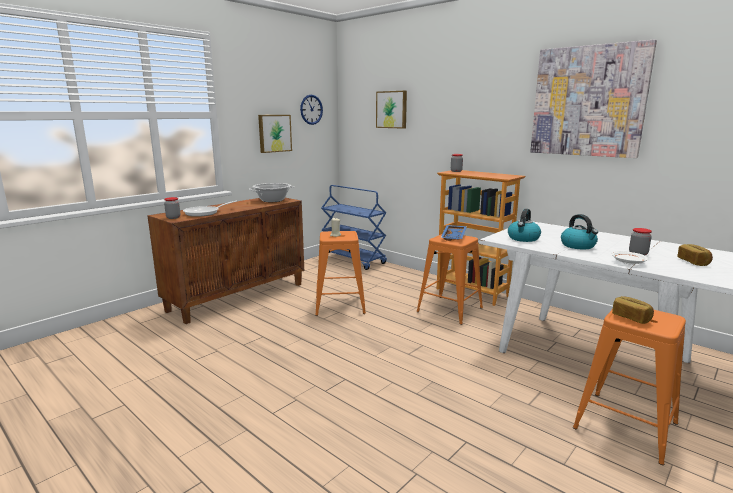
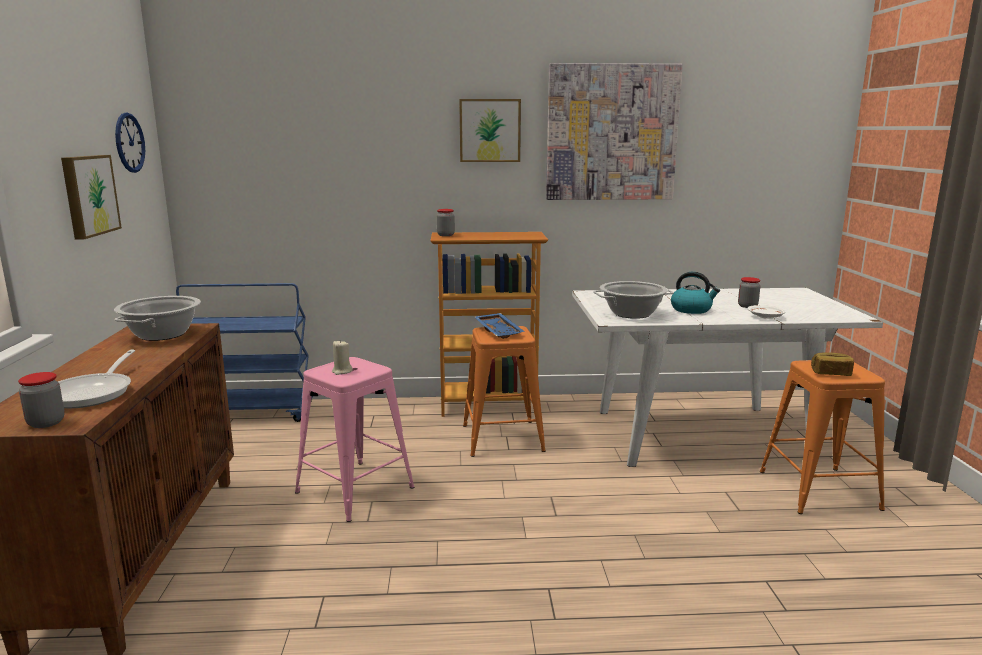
camera: 45 degrees left, 0 degrees up
orange stool [315,231,366,316] -> pink stool [295,357,414,522]
picture [376,91,407,129] -> picture moved to [459,99,521,162]
kettle [508,209,541,242] -> cooking pot [593,281,674,319]
bread [677,244,713,266] -> none

